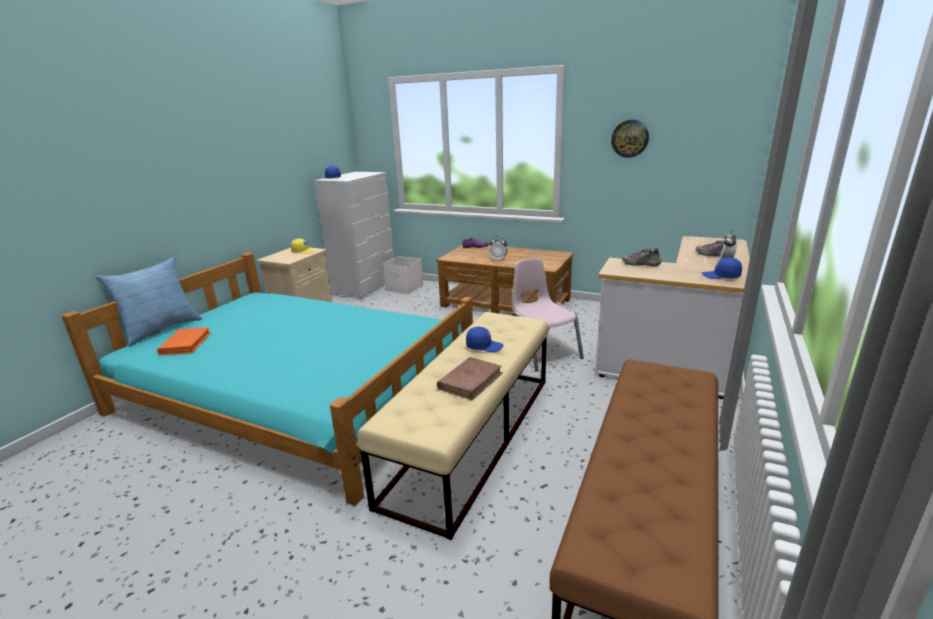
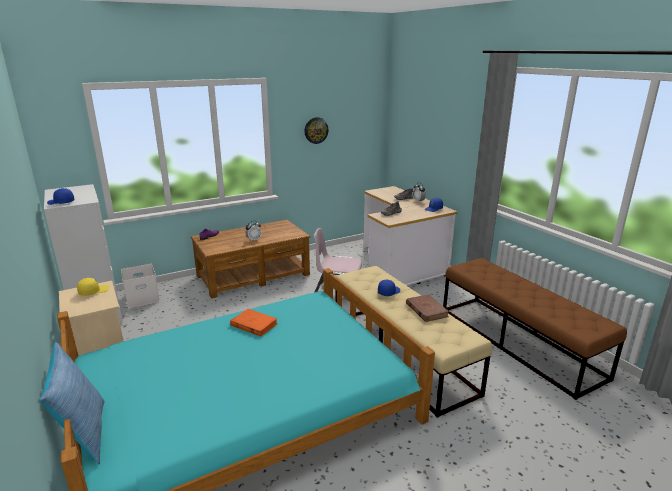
camera: 55 degrees left, 0 degrees up
orange book [157,327,212,355] -> orange book moved to [230,309,278,336]

